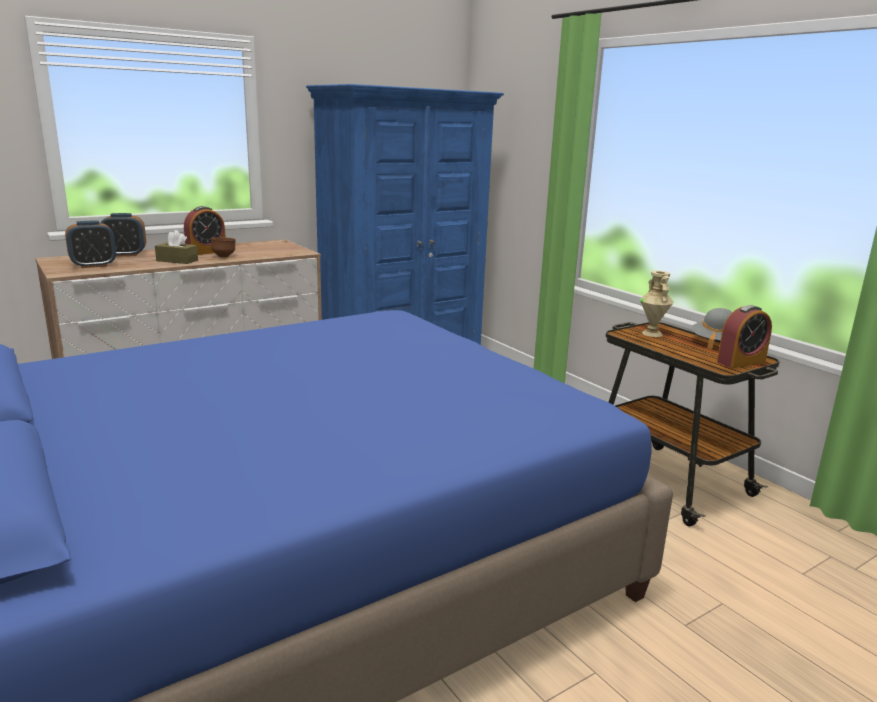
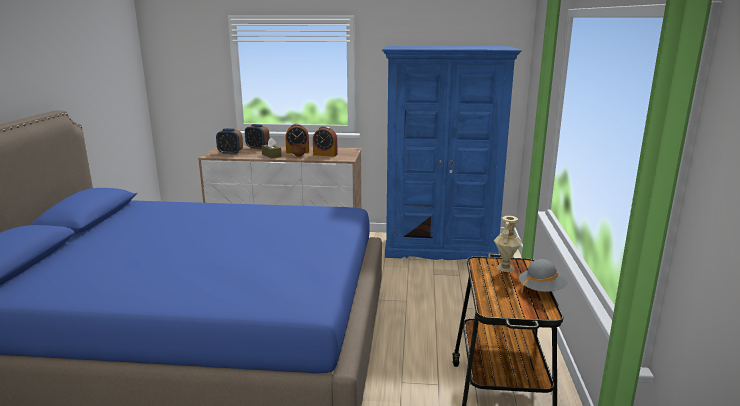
camera: 40 degrees right, 0 degrees up
alarm clock [717,305,772,368] -> alarm clock moved to [313,126,338,157]

